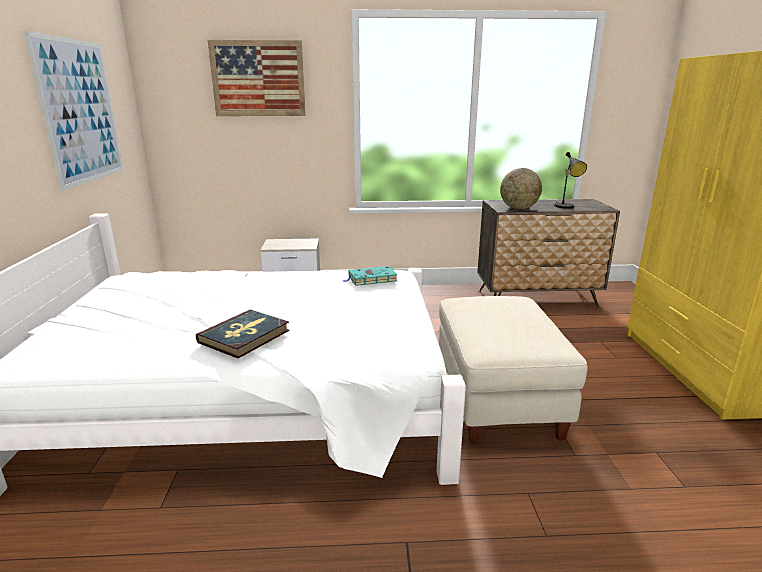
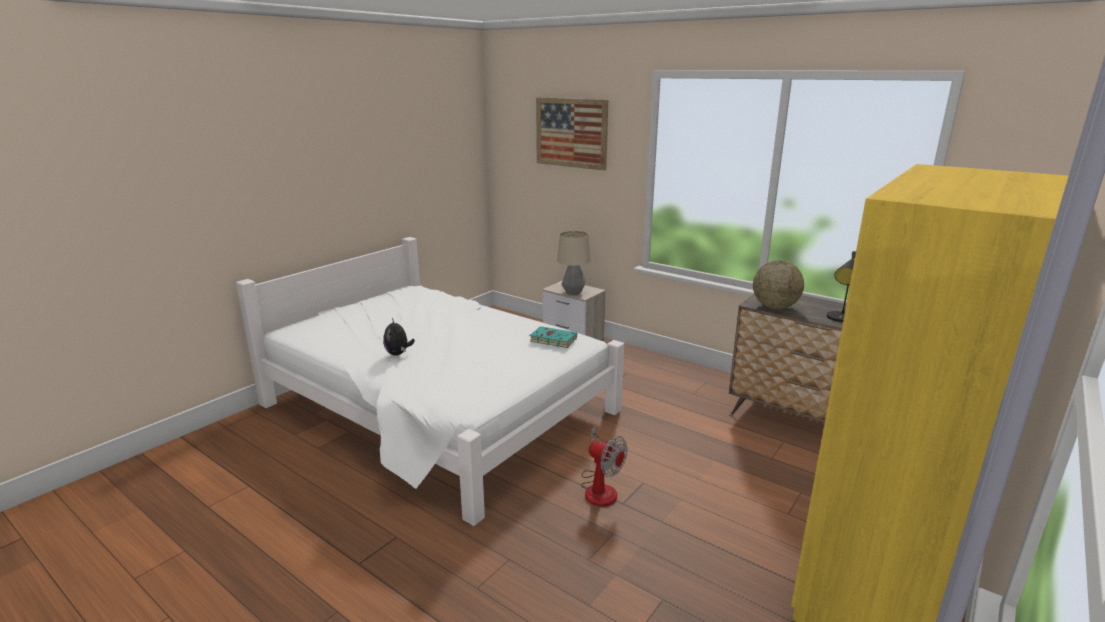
camera: 40 degrees right, 0 degrees up
picture [24,31,124,191] -> none
book [196,310,289,358] -> plush toy [383,318,415,356]
beige ottoman [439,296,588,444] -> fan [581,426,627,507]
none -> table lamp [557,231,591,295]

